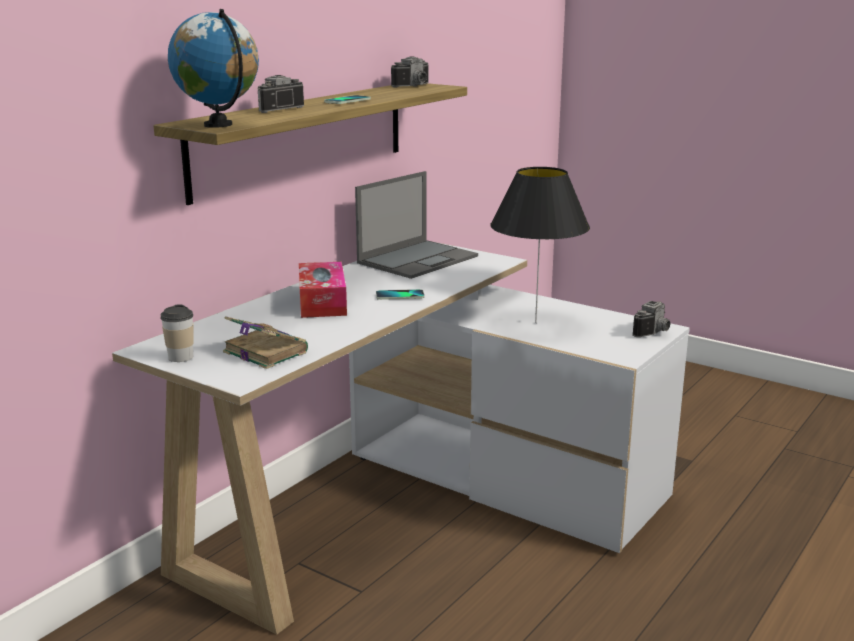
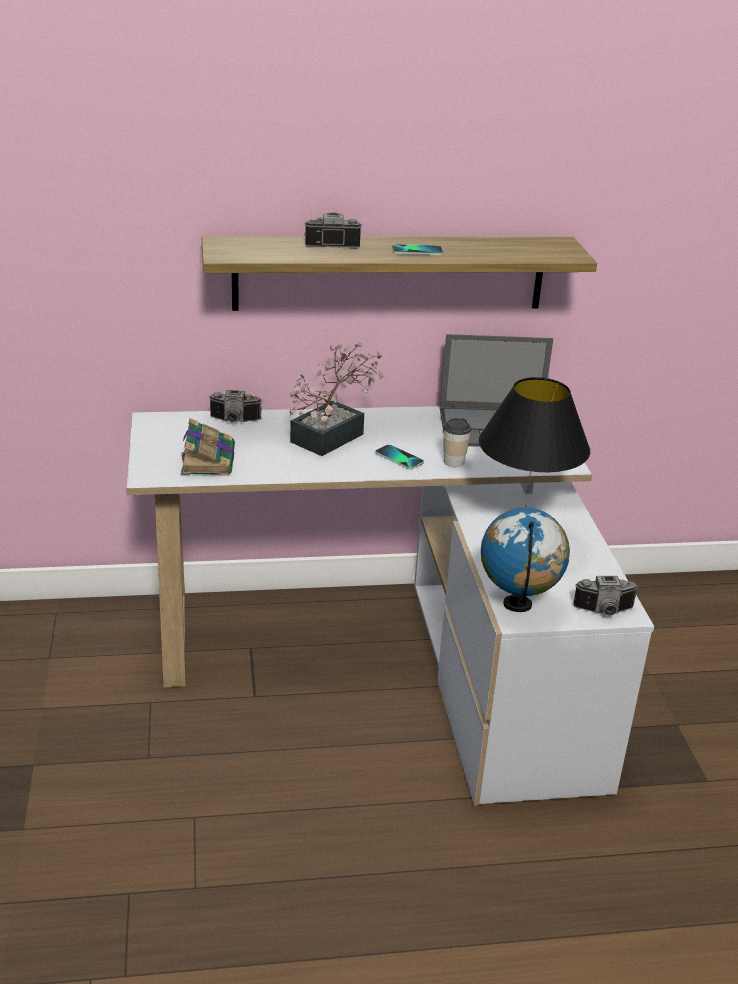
camera: 45 degrees right, 10 degrees up
cup [160,304,194,362] -> cup moved to [443,418,471,467]
globe [168,9,259,128] -> globe moved to [481,508,570,612]
tissue box [299,262,347,318] -> potted plant [289,342,384,456]
camera [391,56,429,88] -> camera moved to [209,390,262,422]

